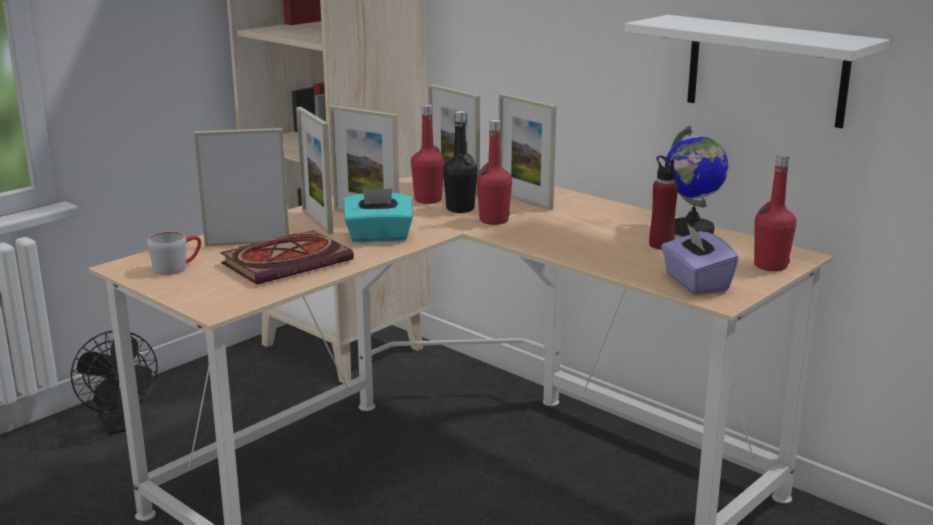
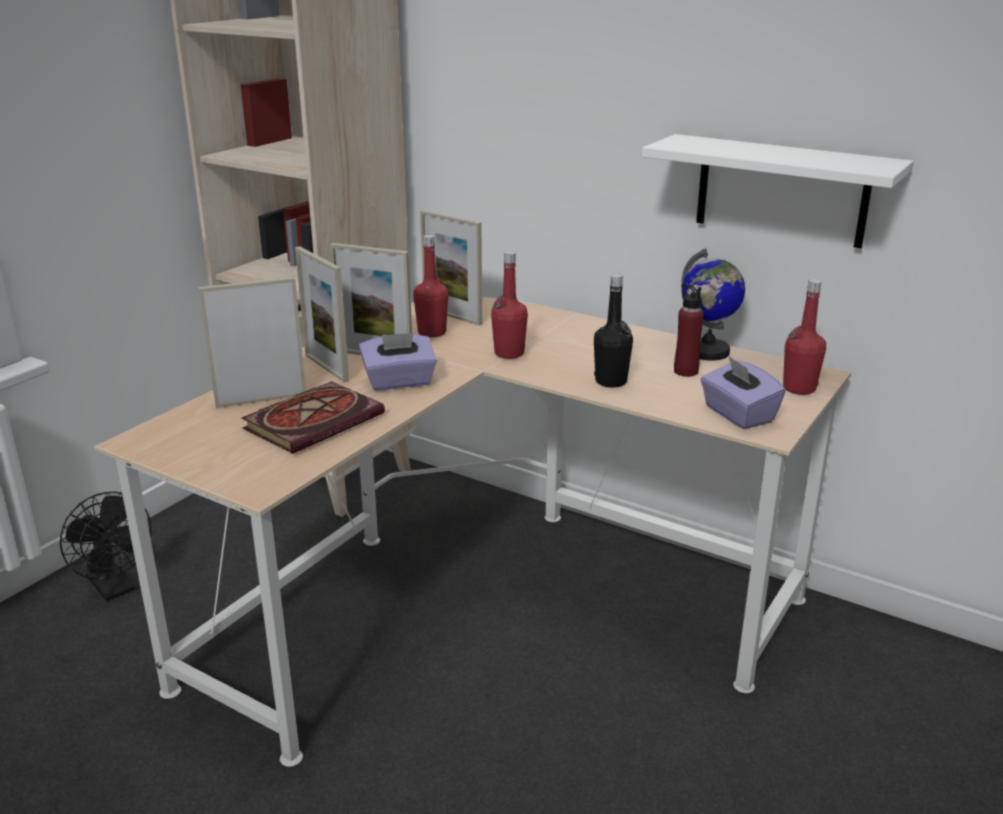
camera: 10 degrees left, 5 degrees up
grey mug [147,232,201,275] -> none
turquoise tissue box [344,188,413,242] -> purple tissue box [359,333,437,391]
black bottle [443,111,478,213] -> black bottle moved to [594,274,633,388]
picture frame [499,93,557,210] -> none

